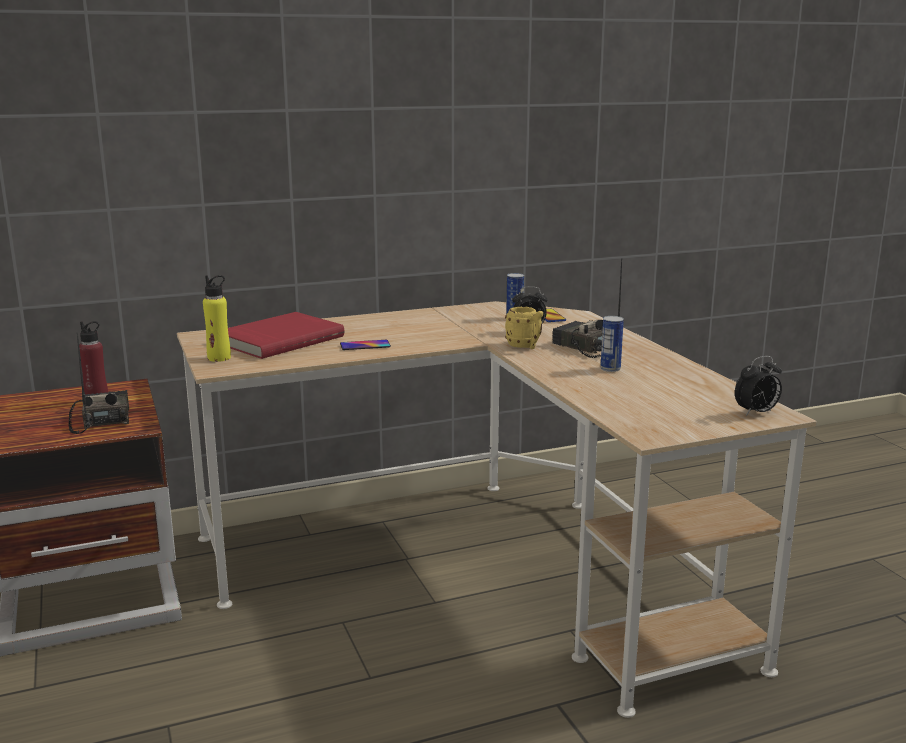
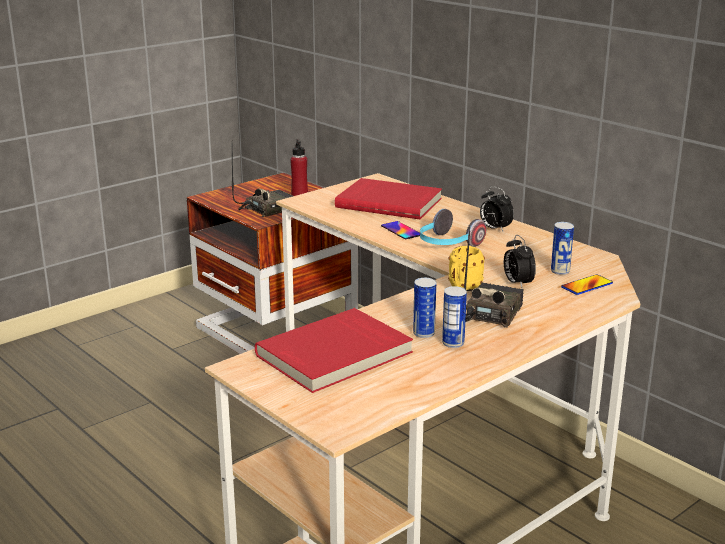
camera: 70 degrees right, 5 degrees up
yellow bottle [203,275,231,362] -> none
alarm clock [735,356,782,416] -> alarm clock moved to [480,186,514,233]
none -> red book [255,308,413,393]
none -> headphones [420,209,486,247]
none -> can [442,286,467,348]

